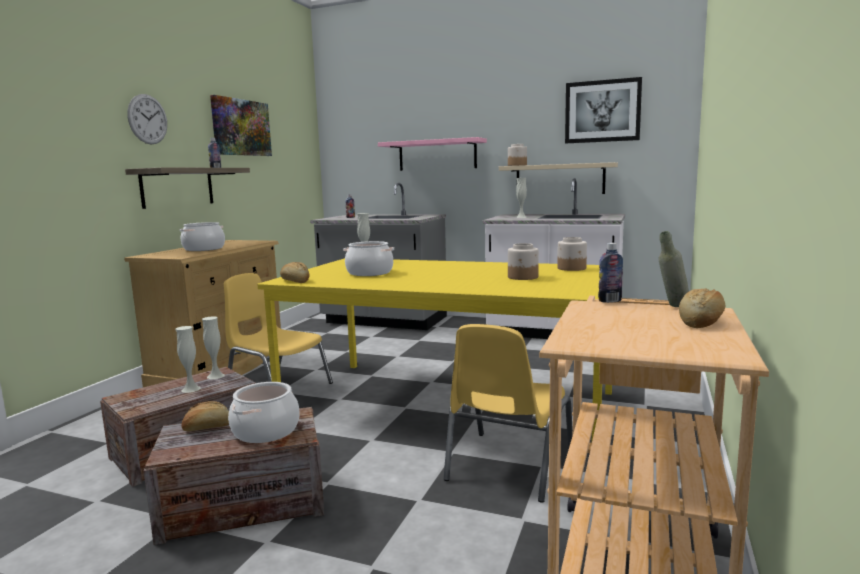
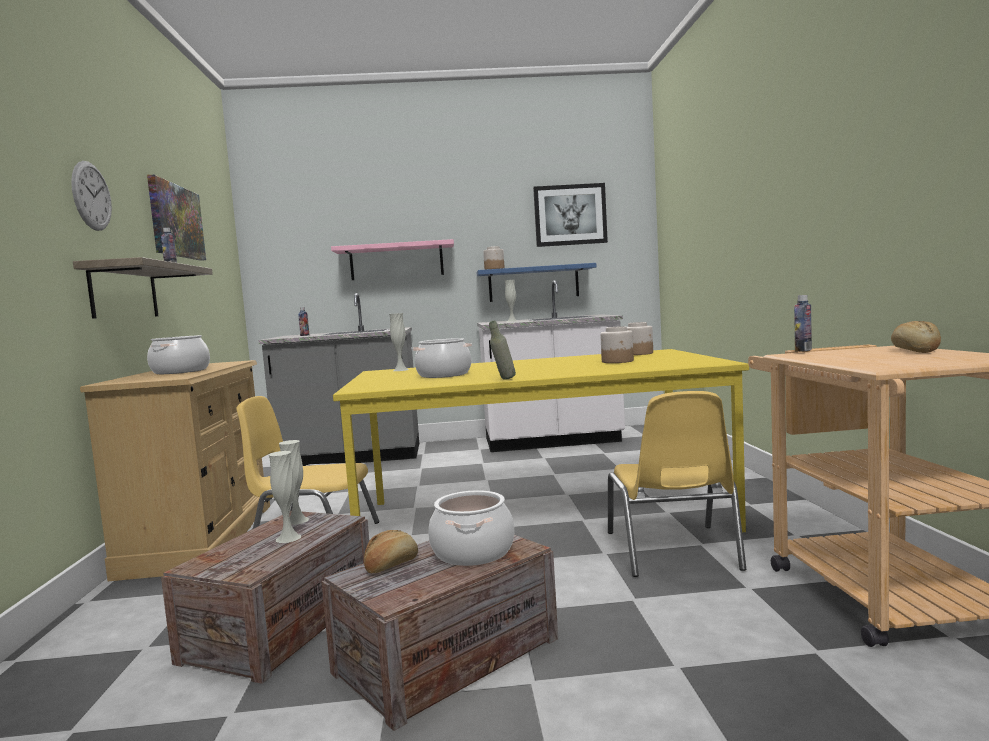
camera: 25 degrees left, 5 degrees down
bread [280,262,310,283] -> none
beige shelf [499,162,618,194] -> blue shelf [477,263,596,302]
grey bottle [659,231,689,307] -> grey bottle moved to [489,321,516,380]

